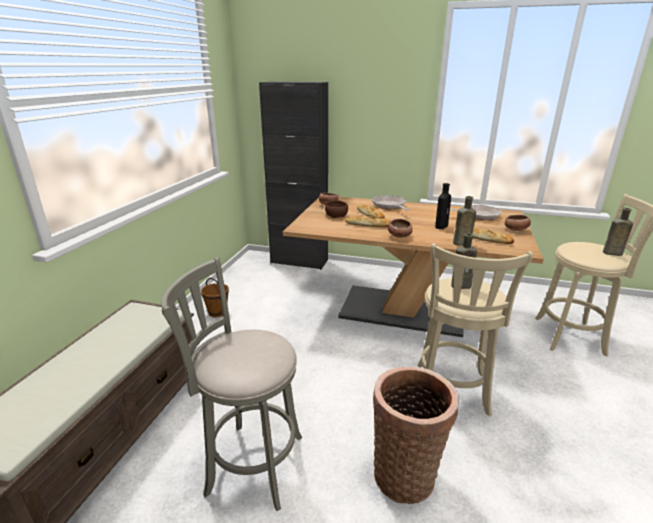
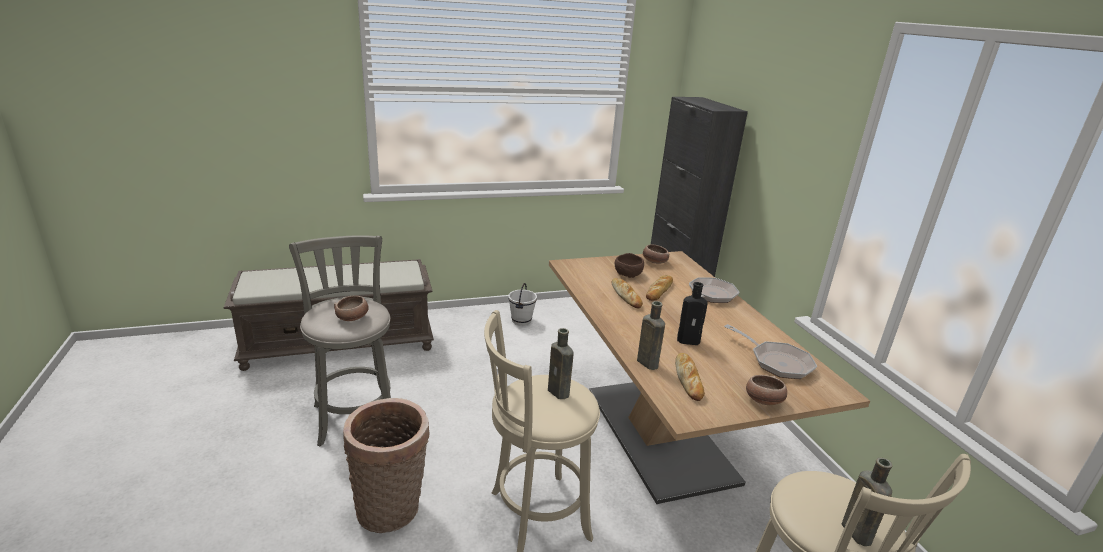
camera: 55 degrees right, 0 degrees up
brown bucket [201,278,229,317] -> white bucket [508,283,537,326]
bowl [388,219,413,238] -> bowl moved to [334,296,369,321]

